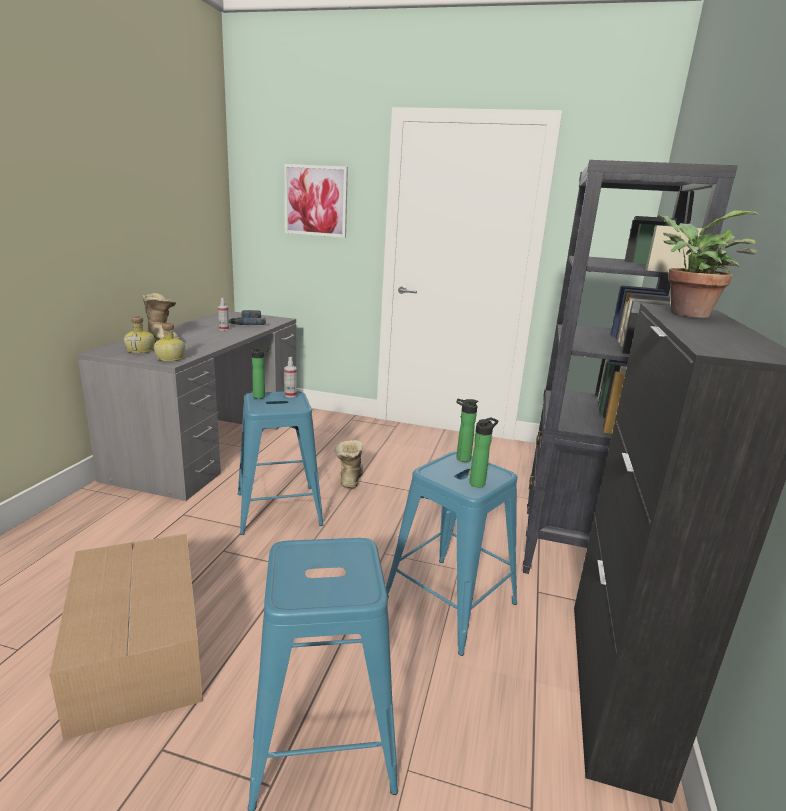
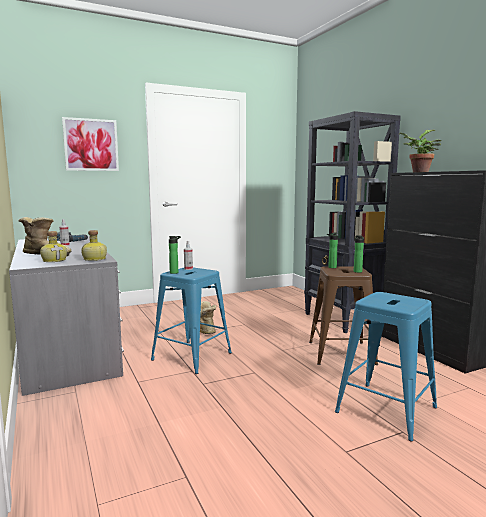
camera: 40 degrees left, 10 degrees down
cardboard box [50,533,203,740] -> none
blue stool [386,451,517,656] -> brown stool [309,266,378,365]

